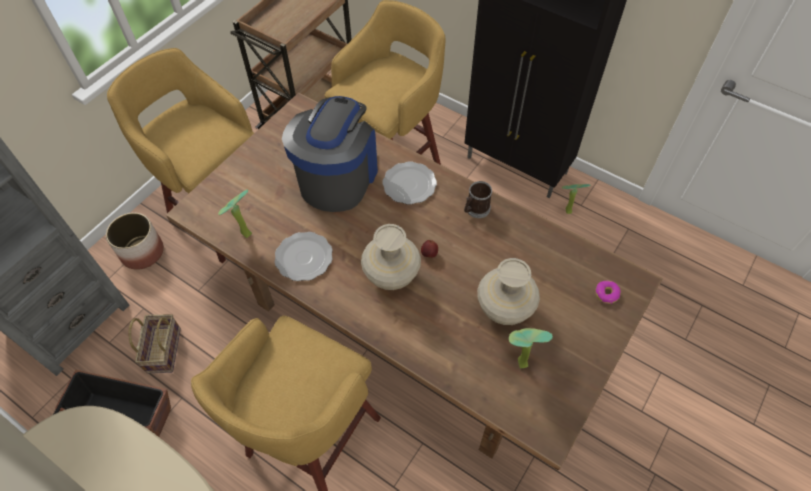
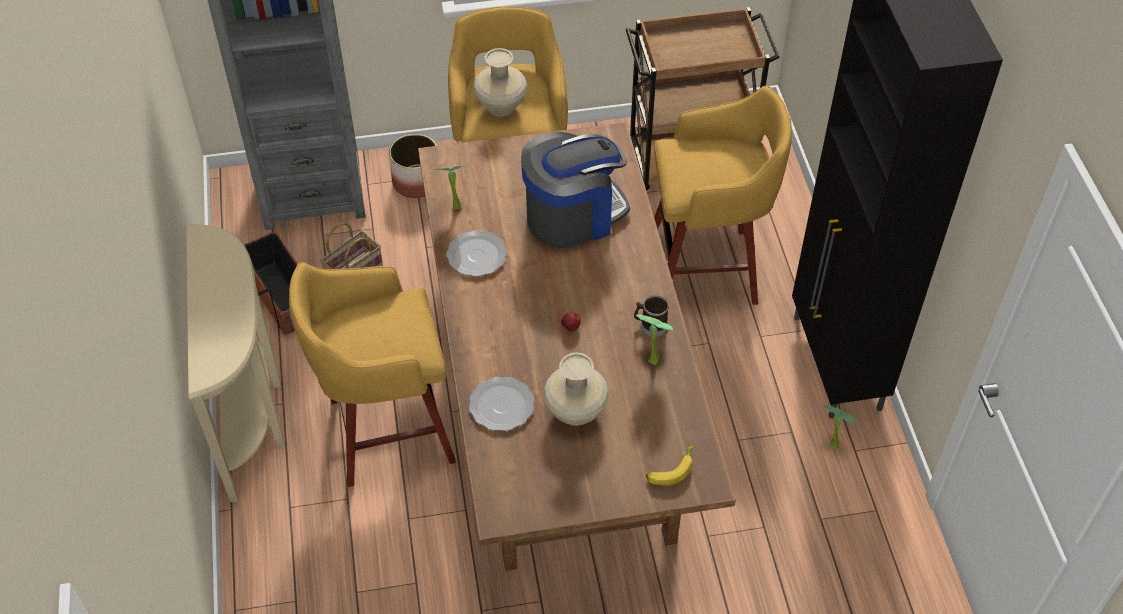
camera: 45 degrees right, 5 degrees down
beige vase [361,224,421,290] -> beige vase moved to [473,48,527,117]
plate [382,162,437,205] -> plate moved to [469,377,534,431]
potted plant [509,328,553,369] -> potted plant moved to [636,314,673,365]
donut [595,281,621,304] -> banana [646,446,695,486]

